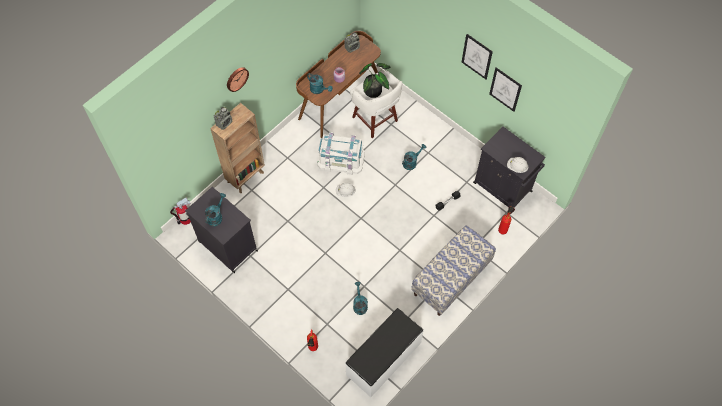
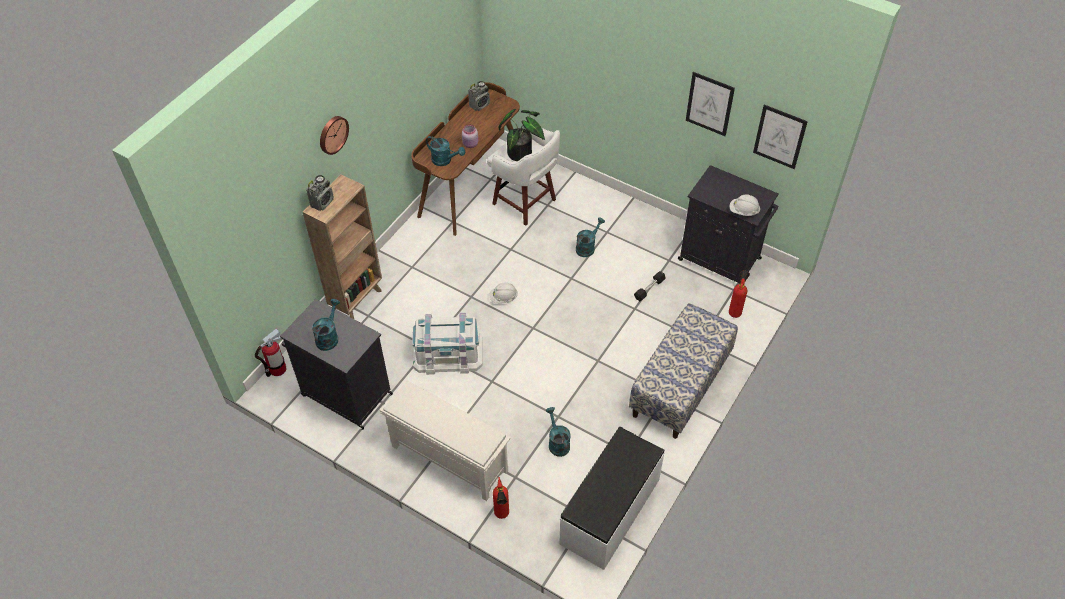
camera: 10 degrees left, 10 degrees down
white storage box [317,132,365,175] -> white storage box moved to [412,312,483,375]
picture [462,34,493,79] -> picture moved to [753,105,808,169]
none -> white shoe rack [380,380,511,501]

